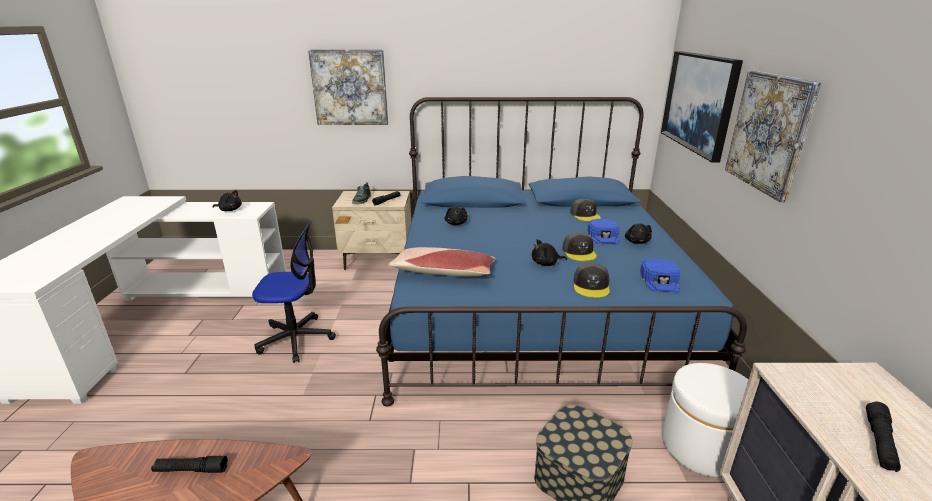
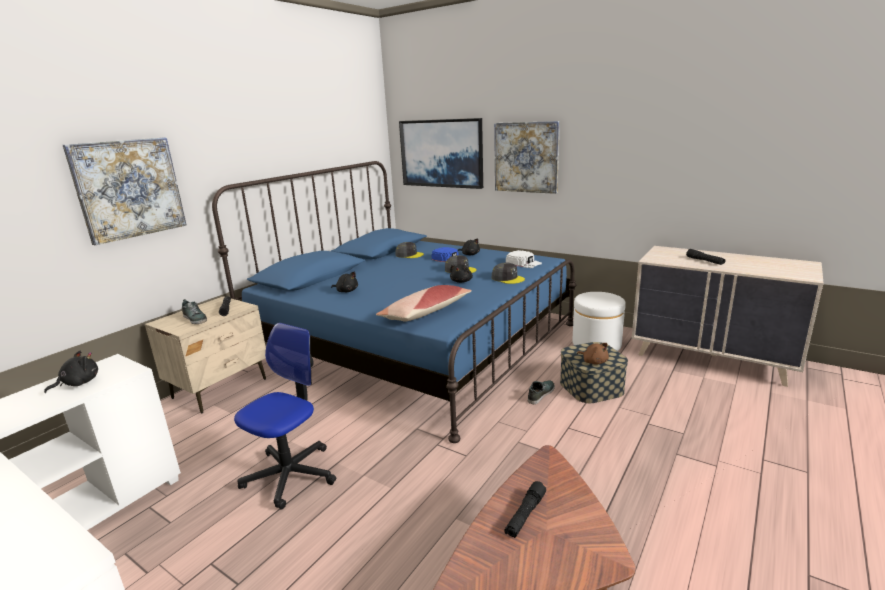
camera: 55 degrees left, 5 degrees down
blue cap [640,259,680,293] -> white cap [506,250,542,268]
none -> shoe [528,380,555,404]
none -> brown plush toy [577,343,609,365]

